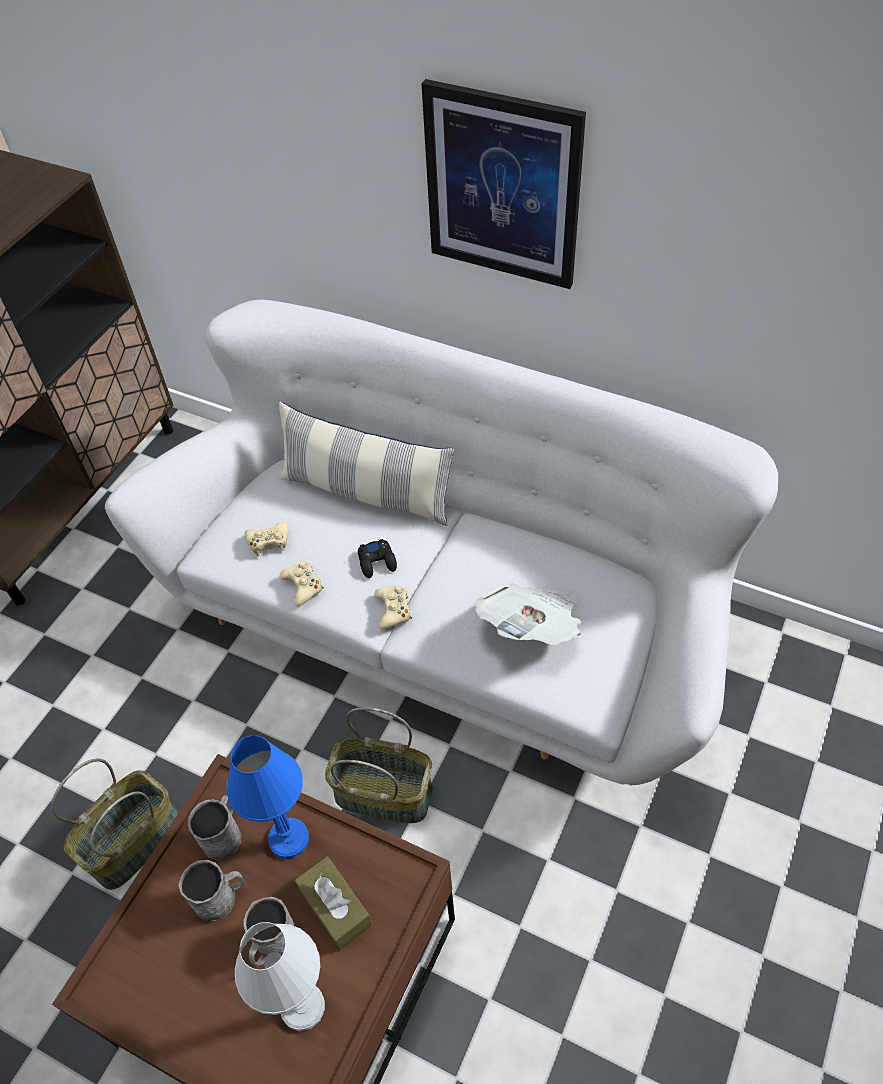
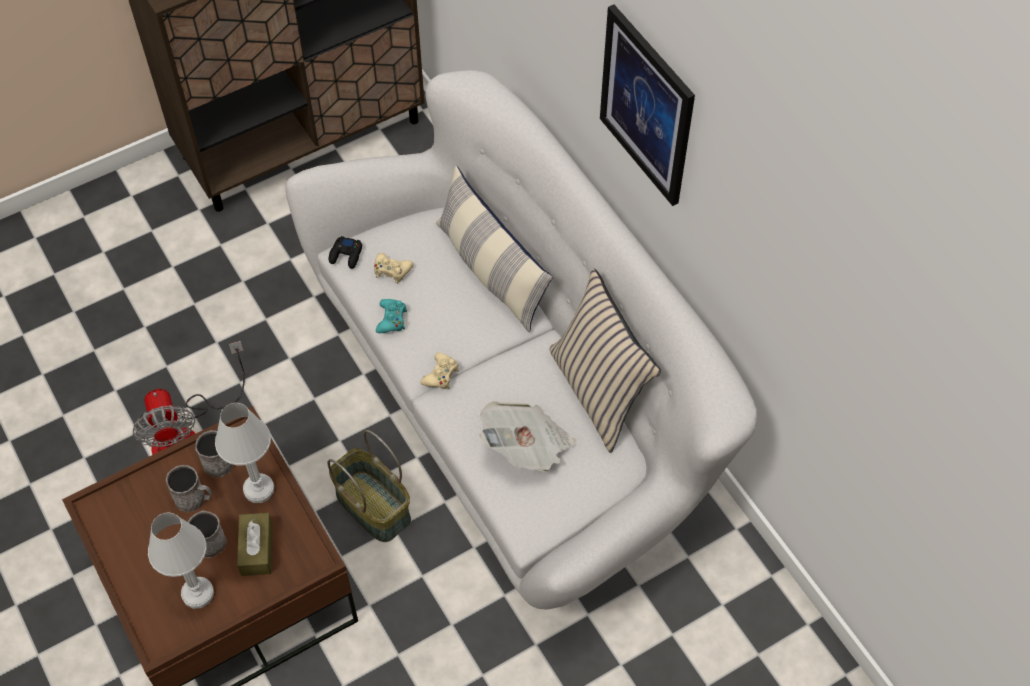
camera: 30 degrees right, 5 degrees up
basket [51,759,179,890] -> fan [132,341,245,455]
blue table lamp [227,735,309,859] -> white table lamp [215,403,274,503]
beige game controller [280,561,324,606] -> turquoise game controller [376,299,407,333]
black game controller [358,539,397,578] -> black game controller moved to [329,236,362,269]
none -> beige pillow [550,268,661,453]

